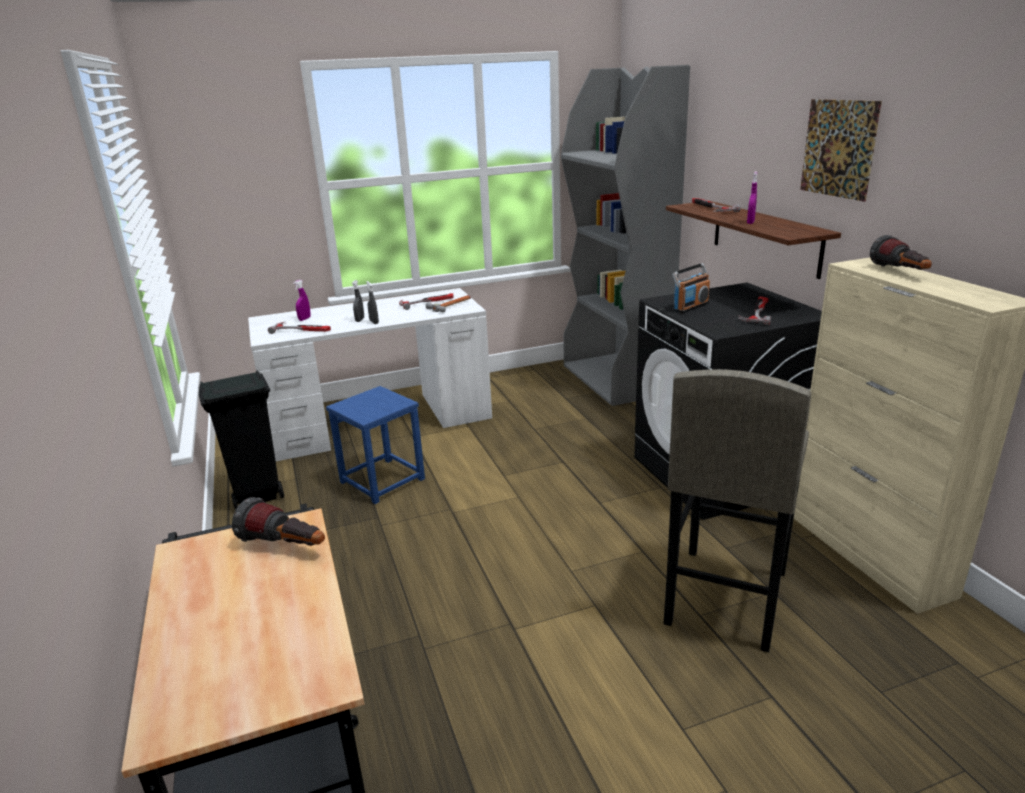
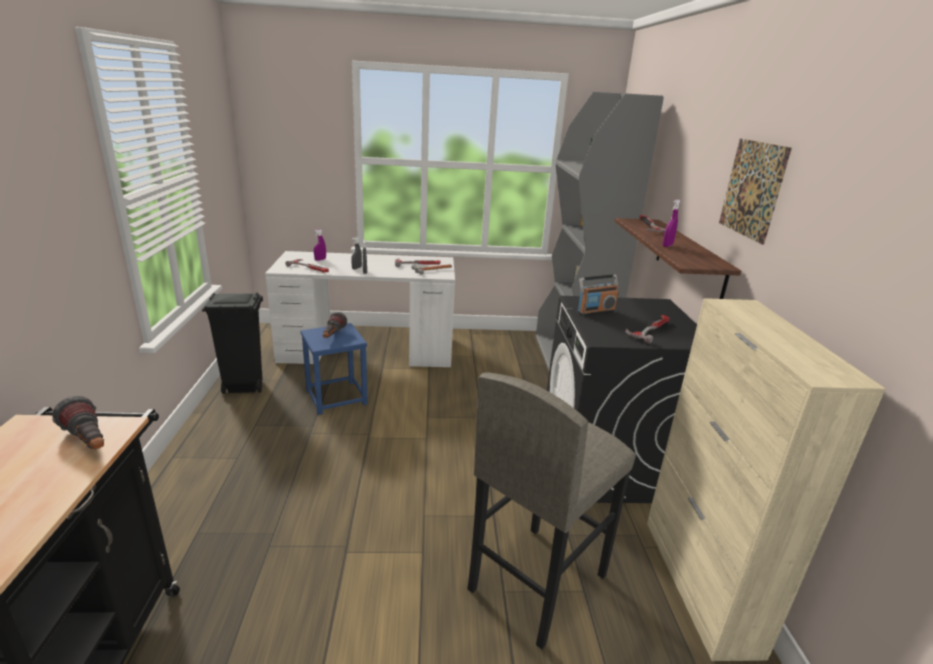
camera: 15 degrees right, 0 degrees up
flashlight [870,235,932,270] -> flashlight moved to [323,312,347,338]

